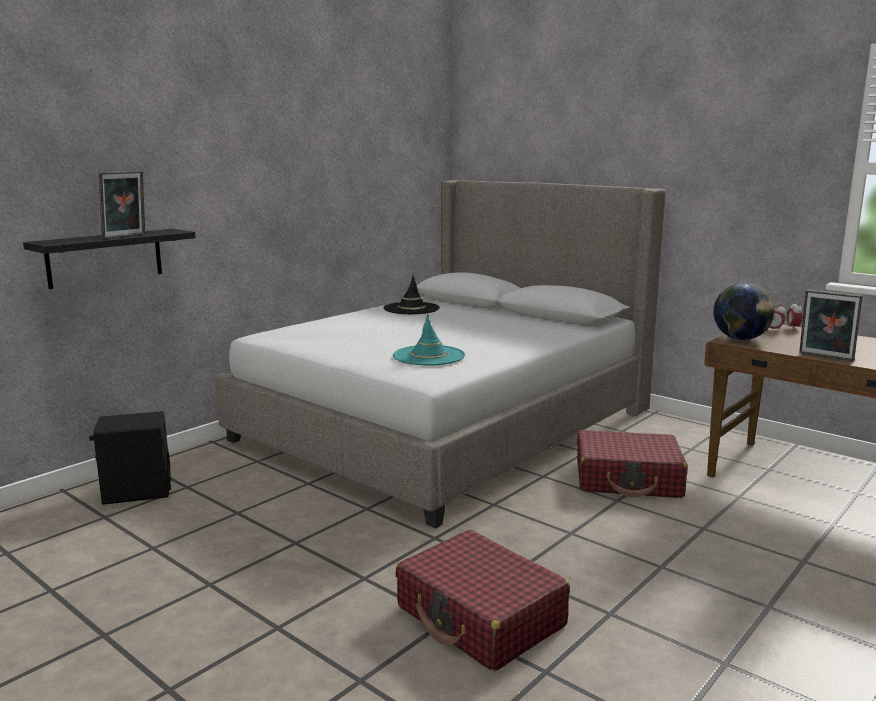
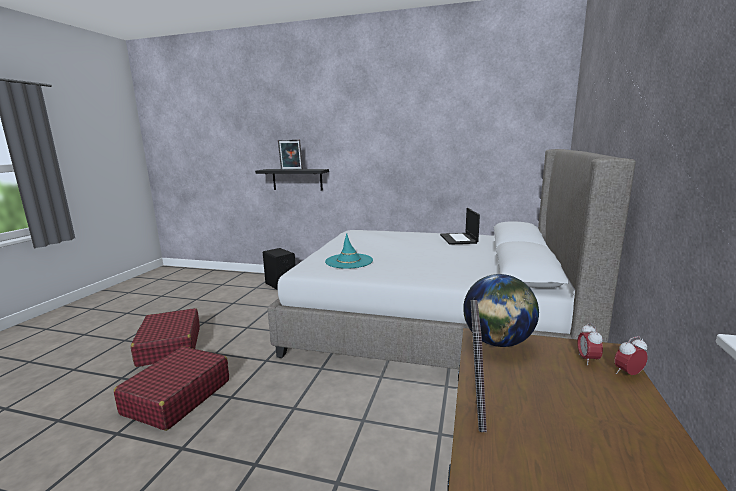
camera: 65 degrees right, 0 degrees up
black hat [383,275,440,314] -> laptop [440,208,480,245]
red suitcase [577,430,688,498] -> red suitcase moved to [131,308,200,367]

